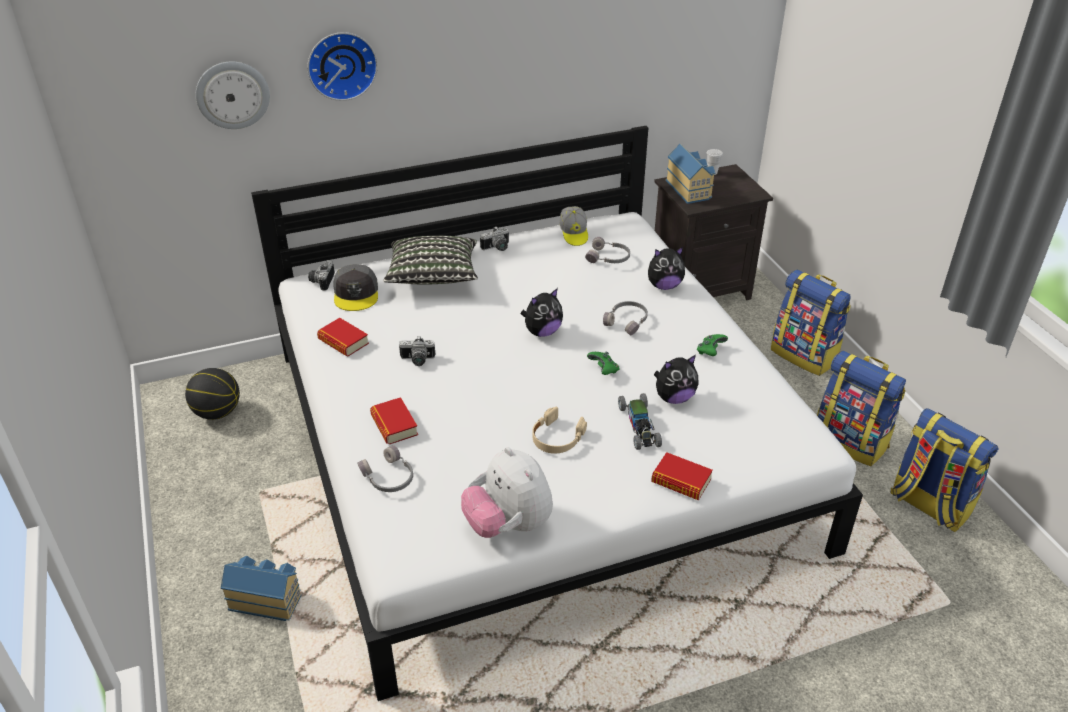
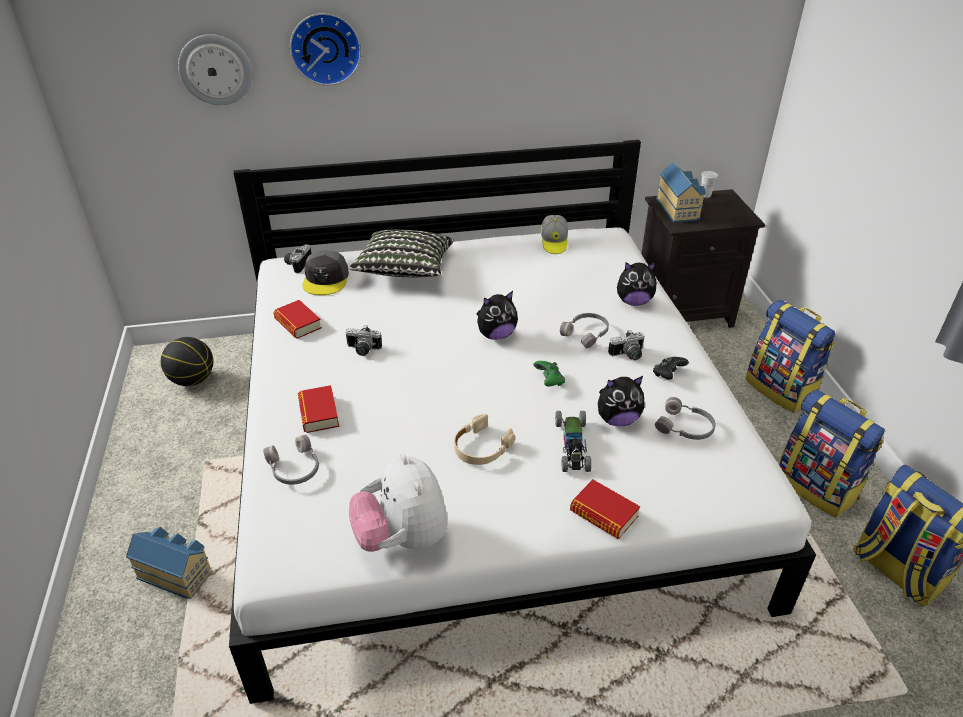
camera: 10 degrees right, 0 degrees up
camera [480,226,509,251] -> camera moved to [608,330,645,360]
grey headphones [585,237,630,263] -> grey headphones moved to [655,397,716,440]
green game controller [697,334,728,356] -> black game controller [653,357,689,380]

